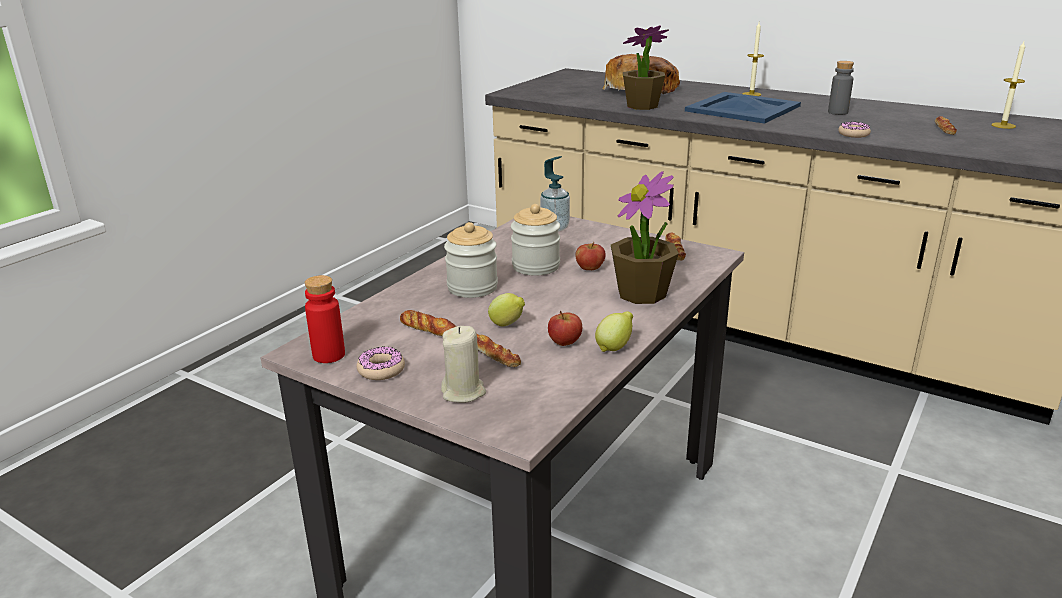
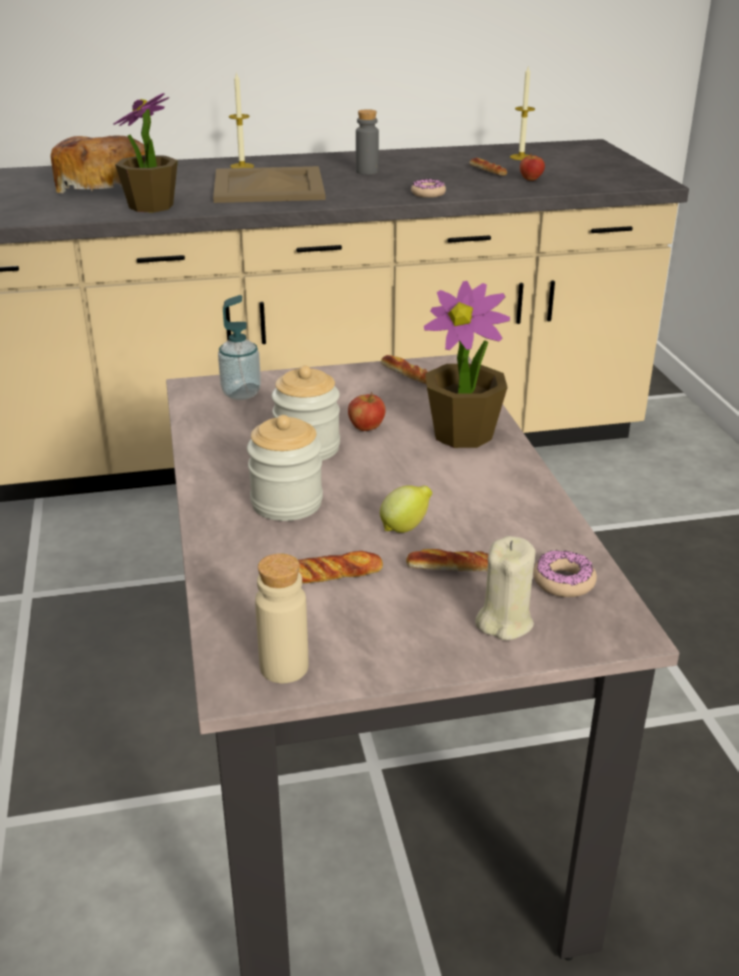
camera: 45 degrees left, 5 degrees up
red bottle [305,275,345,363] -> beige bottle [255,553,308,683]
donut [357,347,405,380] -> donut moved to [533,550,597,597]
apple [548,311,582,346] -> apple moved to [520,153,545,181]
lemon [595,311,633,352] -> none
blue tray [685,92,801,124] -> beige tray [213,166,325,203]

